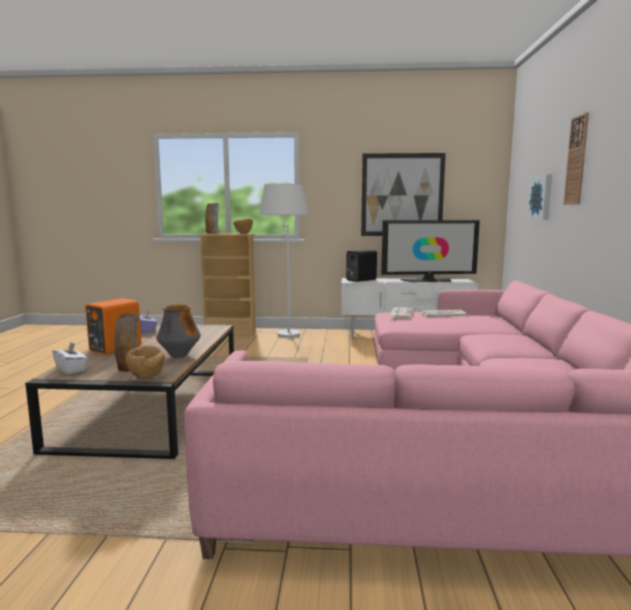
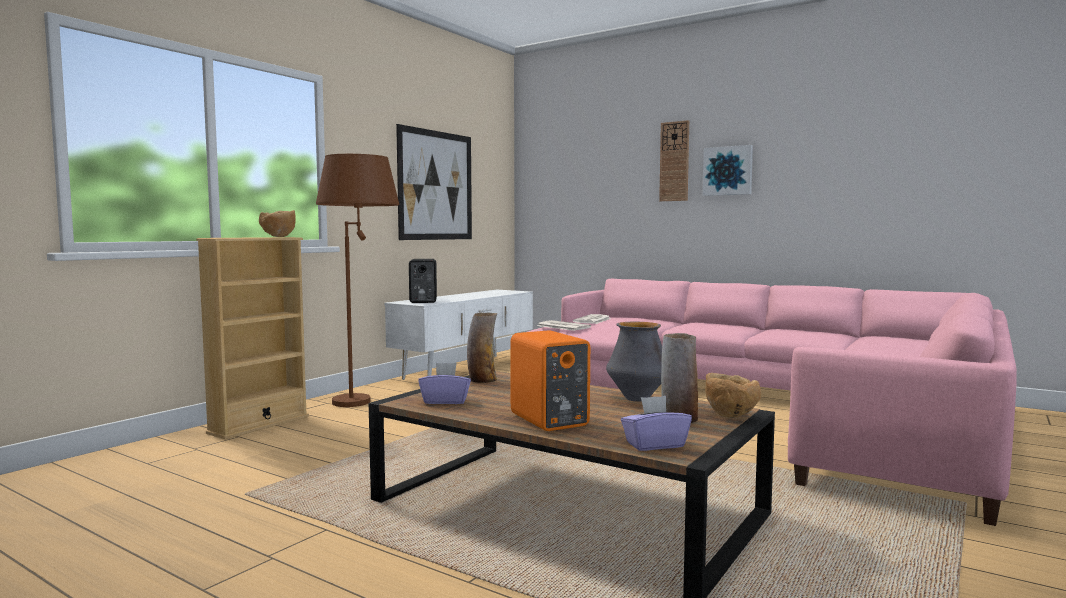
camera: 60 degrees left, 5 degrees down
white tissue box [52,342,88,374] -> purple tissue box [621,396,692,451]
vase [205,203,219,233] -> vase moved to [467,312,497,383]
white floor lamp [259,184,309,338] -> brown floor lamp [316,154,399,407]
television [381,220,480,282] -> none
picture [527,174,552,220] -> picture moved to [703,145,753,196]

